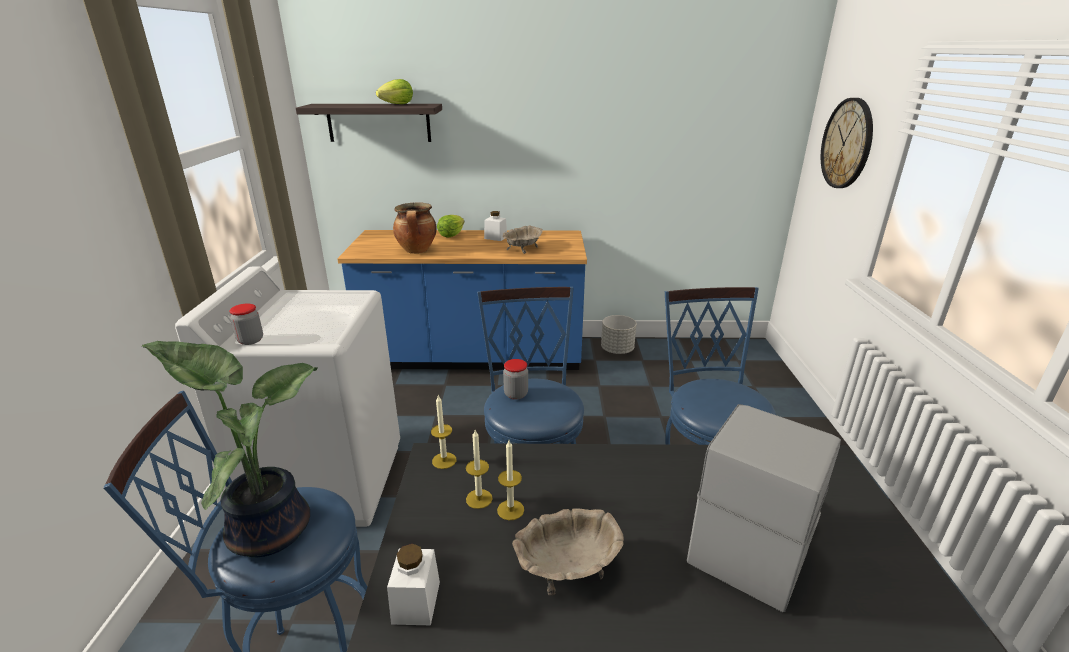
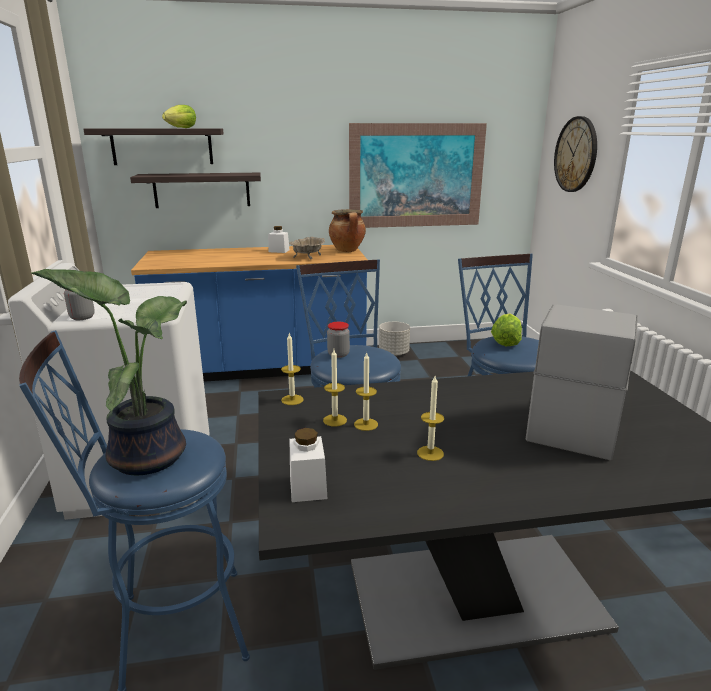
camera: 10 degrees left, 5 degrees down
cooking pot [393,202,437,254] -> cooking pot moved to [329,209,366,252]
lettuce [437,215,464,237] -> lettuce moved to [491,314,522,346]
beige bowl [512,508,624,596] -> candle [417,376,444,461]
none -> shelf [130,173,261,208]
none -> picture [349,123,487,228]

